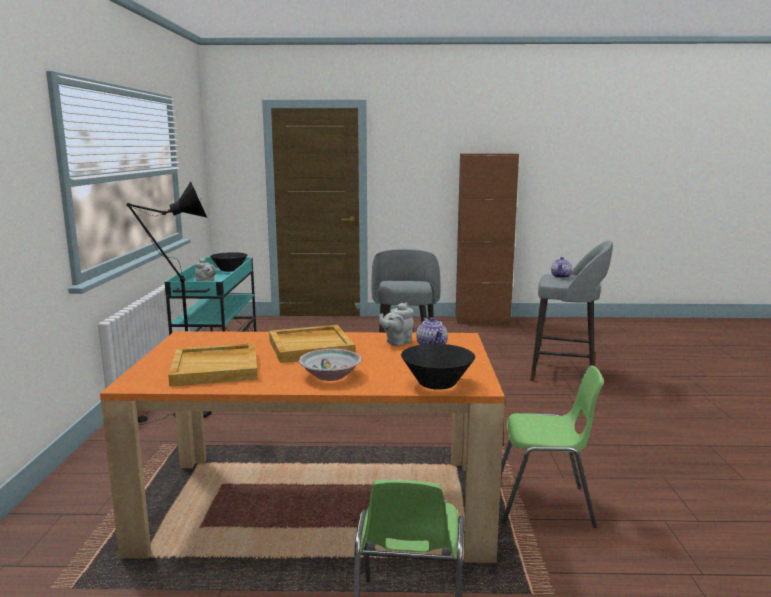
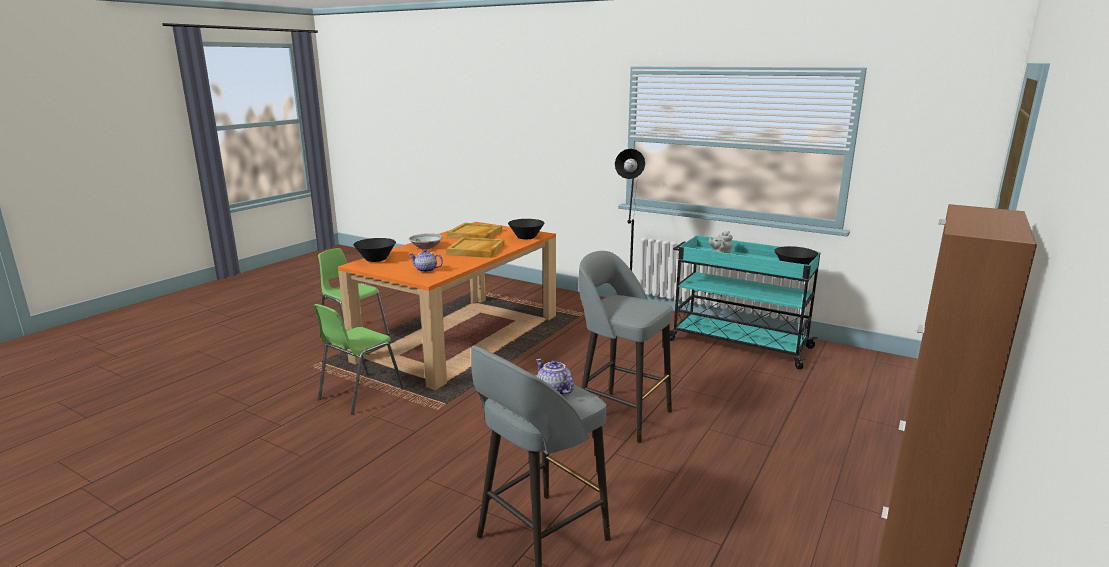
camera: 120 degrees right, 5 degrees up
grey teapot [379,302,414,346] -> none
none -> black bowl [508,219,545,239]

